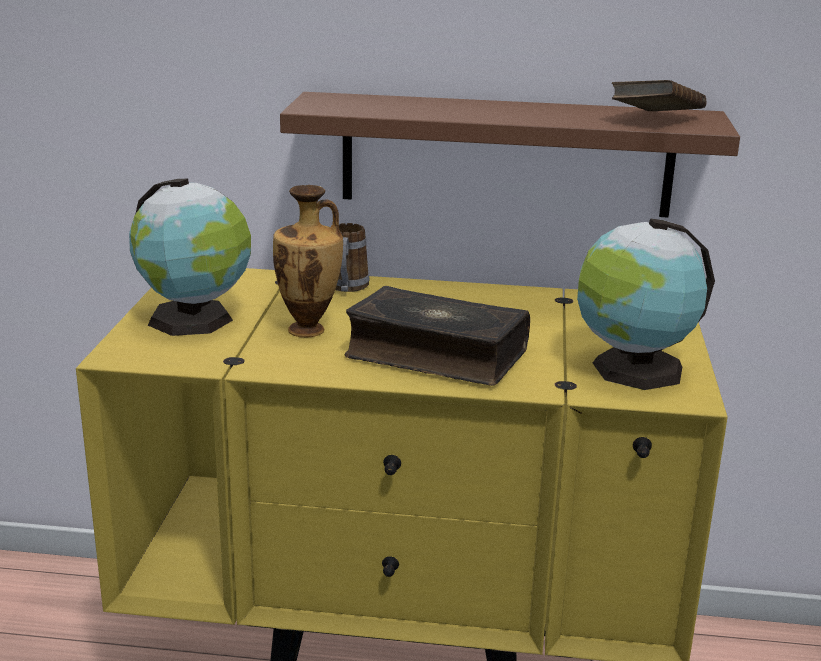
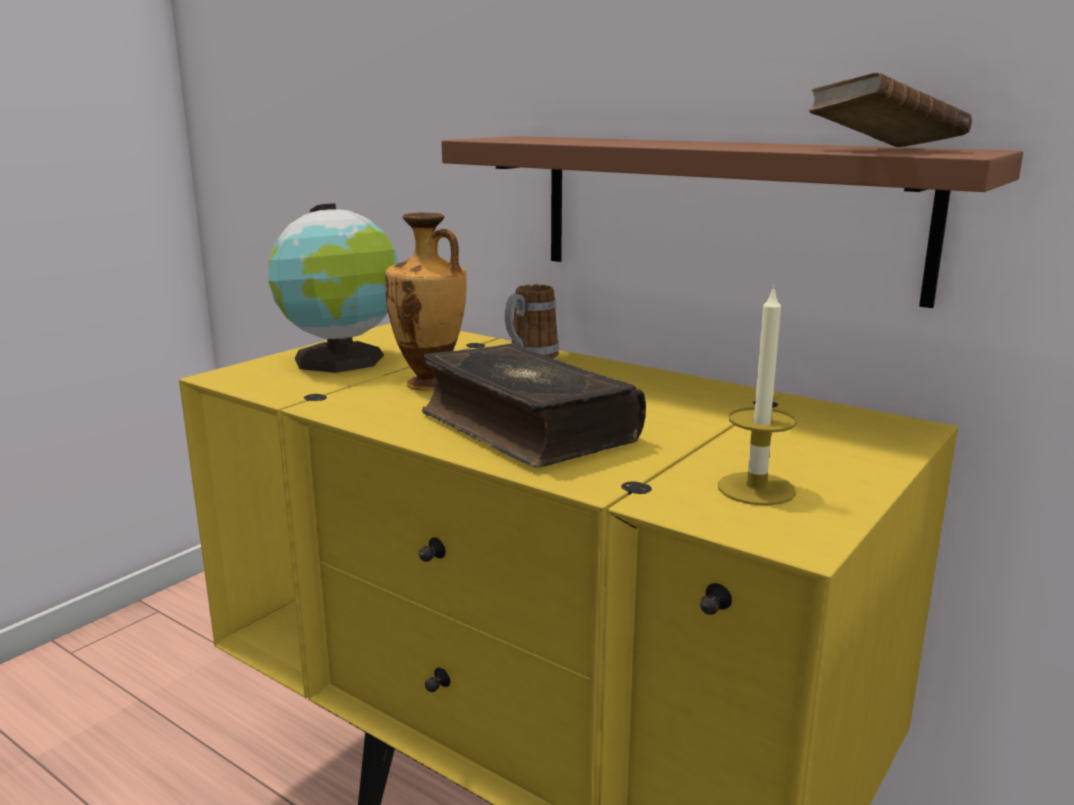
camera: 30 degrees right, 5 degrees down
globe [577,219,715,390] -> candle [718,285,797,506]

